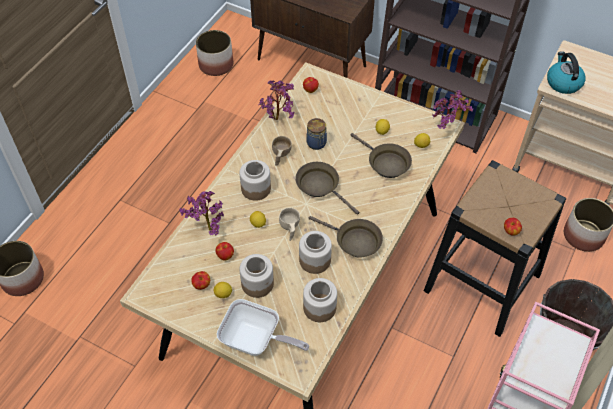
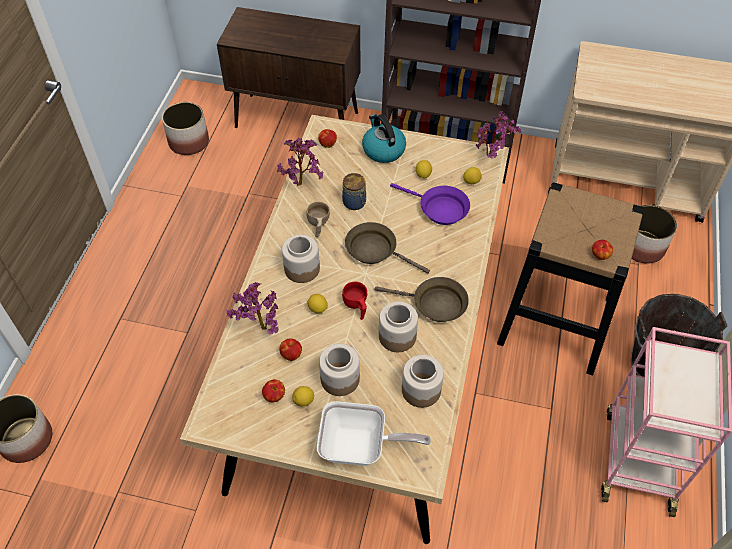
camera: 15 degrees left, 0 degrees up
beige cup [279,208,300,241] -> red cup [342,282,367,320]
brown frying pan [350,133,412,178] -> purple frying pan [390,183,470,225]
kettle [547,51,585,94] -> kettle moved to [362,114,406,163]

